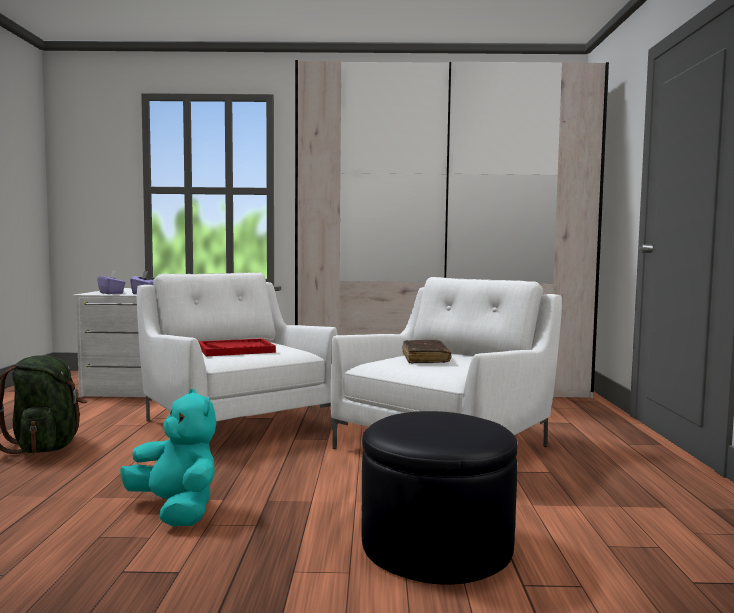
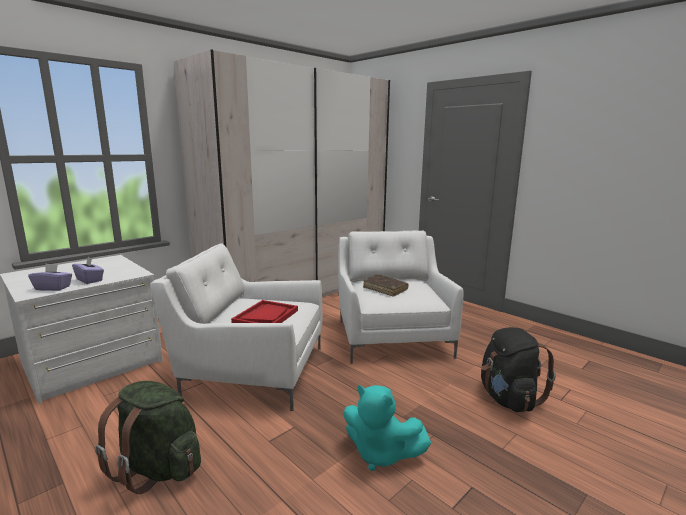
camera: 45 degrees left, 10 degrees up
turquoise plush toy [120,389,216,526] -> turquoise plush toy turned 150 degrees counterclockwise [343,385,431,471]
black ottoman [361,411,518,585] -> black backpack [481,327,556,412]

